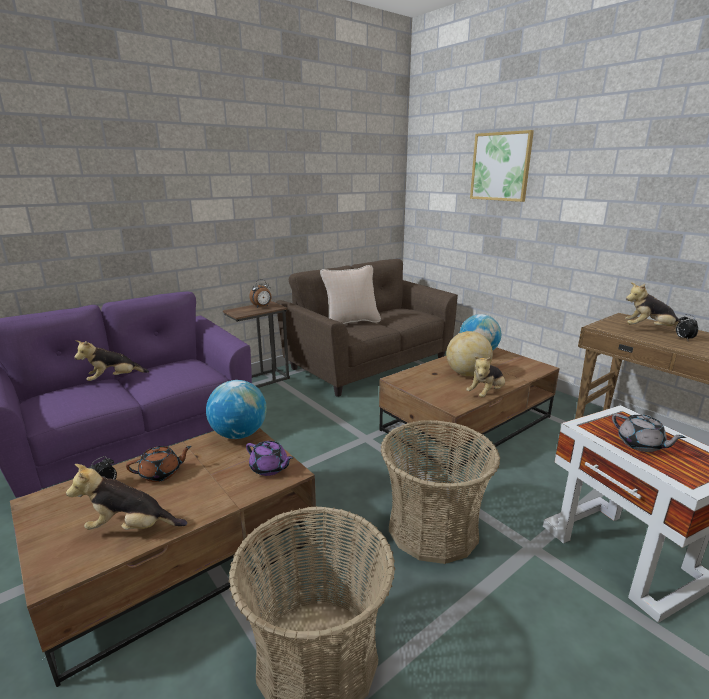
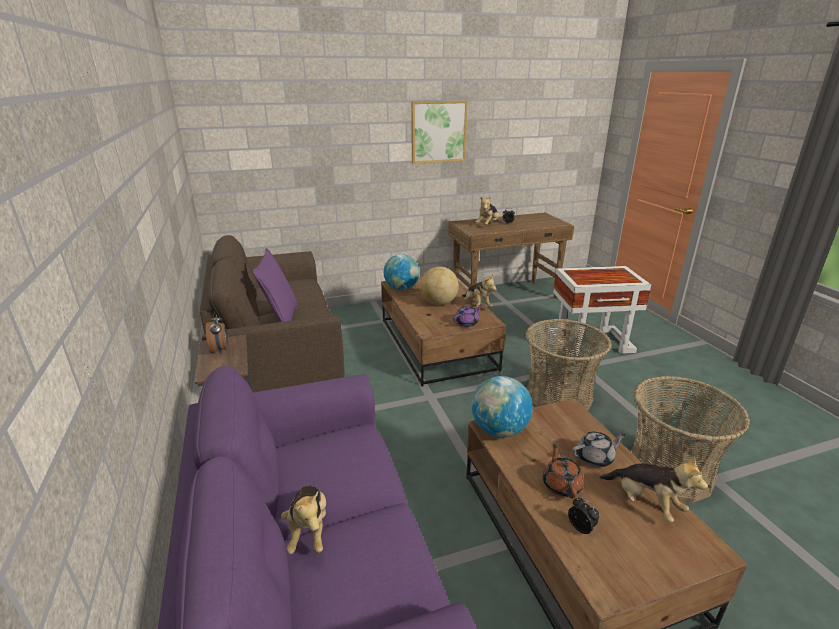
camera: 70 degrees left, 5 degrees up
plush toy [66,464,187,530] -> plush toy turned 60 degrees counterclockwise [599,455,708,522]
purple teapot [246,441,293,476] -> purple teapot moved to [453,305,482,327]
beige pillow [320,265,381,324] -> purple pillow [253,248,298,322]
picture [470,130,534,202] -> picture moved to [411,100,468,164]
grey teapot [612,414,686,452] -> grey teapot moved to [572,431,626,467]

